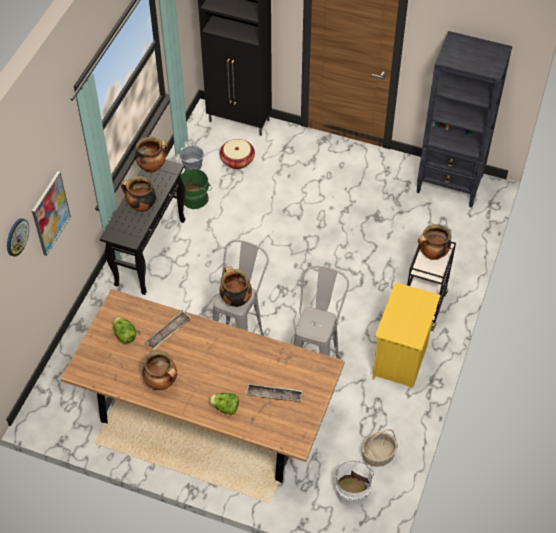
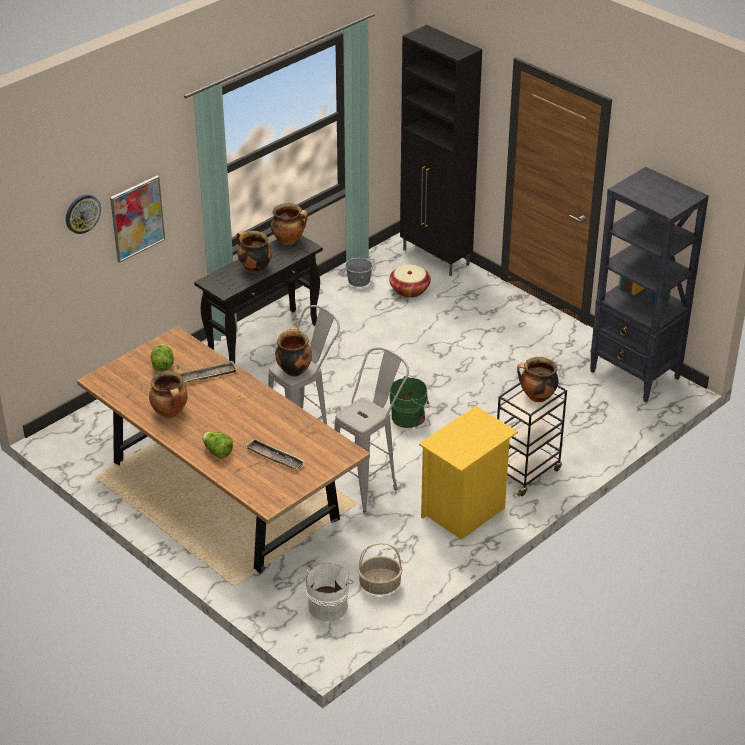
camera: 25 degrees right, 15 degrees down
green bucket [180,169,212,209] -> green bucket moved to [390,376,429,428]

